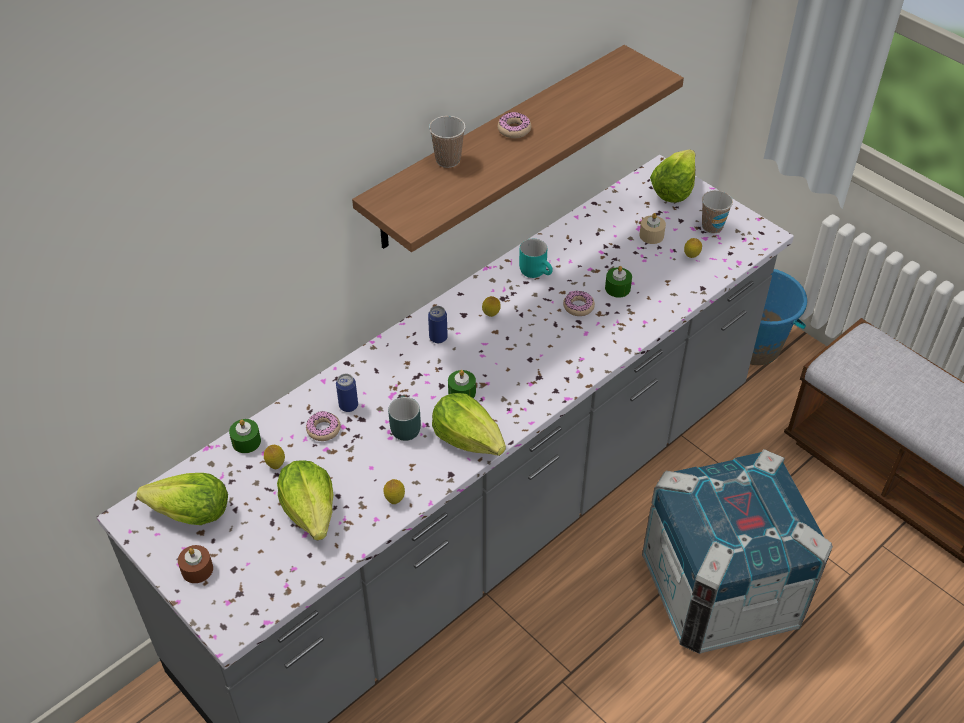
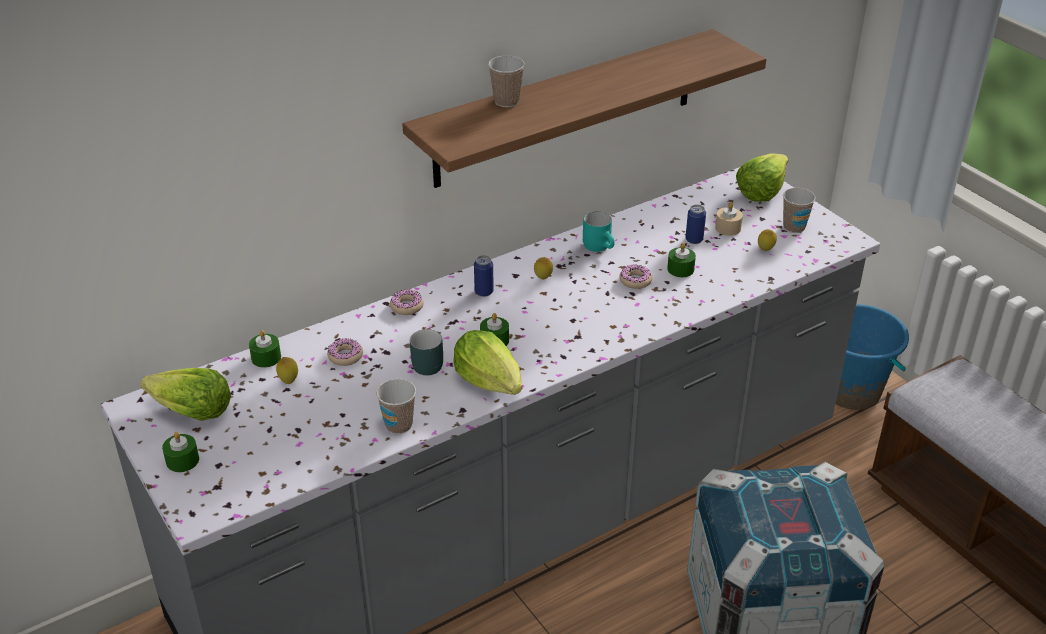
camera: 10 degrees right, 10 degrees down
brown candle [178,545,213,583] -> green candle [162,432,199,472]
lettuce [277,460,333,541] -> none
can [336,374,358,412] -> can moved to [686,205,706,244]
lemon [384,479,405,504] -> cup [376,379,416,434]
donut [498,112,531,138] -> donut moved to [390,289,424,315]

